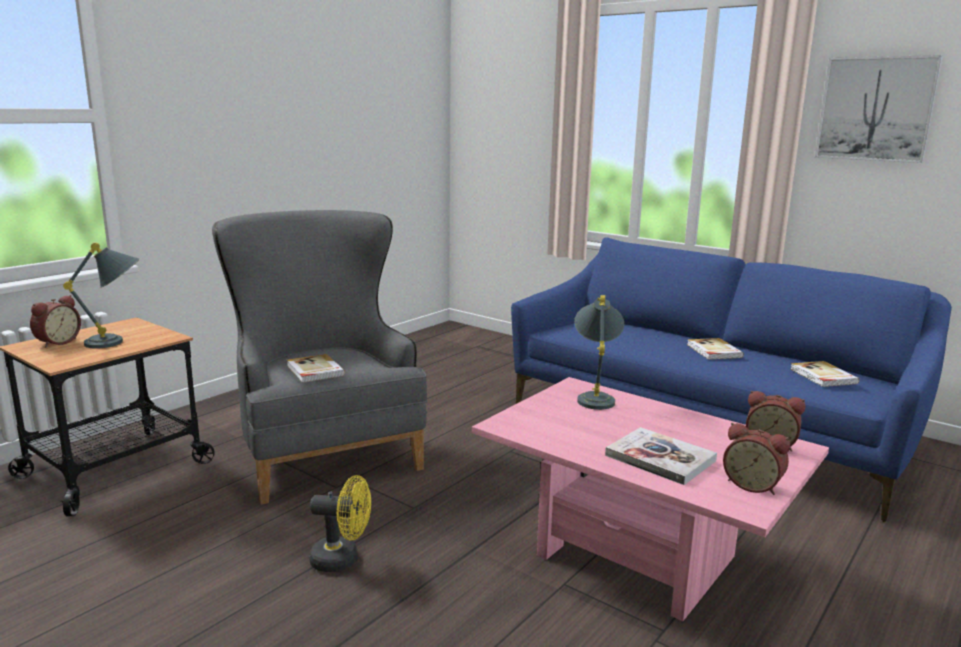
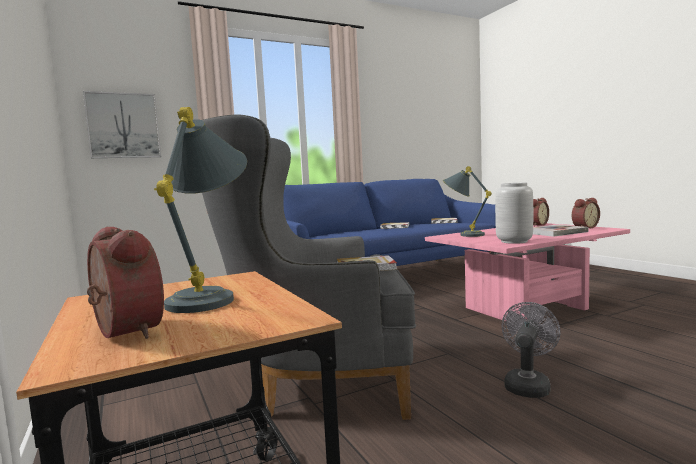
camera: 65 degrees left, 10 degrees down
yellow fan [309,475,371,572] -> grey fan [501,302,561,398]
picture [815,55,943,163] -> picture moved to [83,91,161,158]
none -> grey vase [495,182,533,244]

